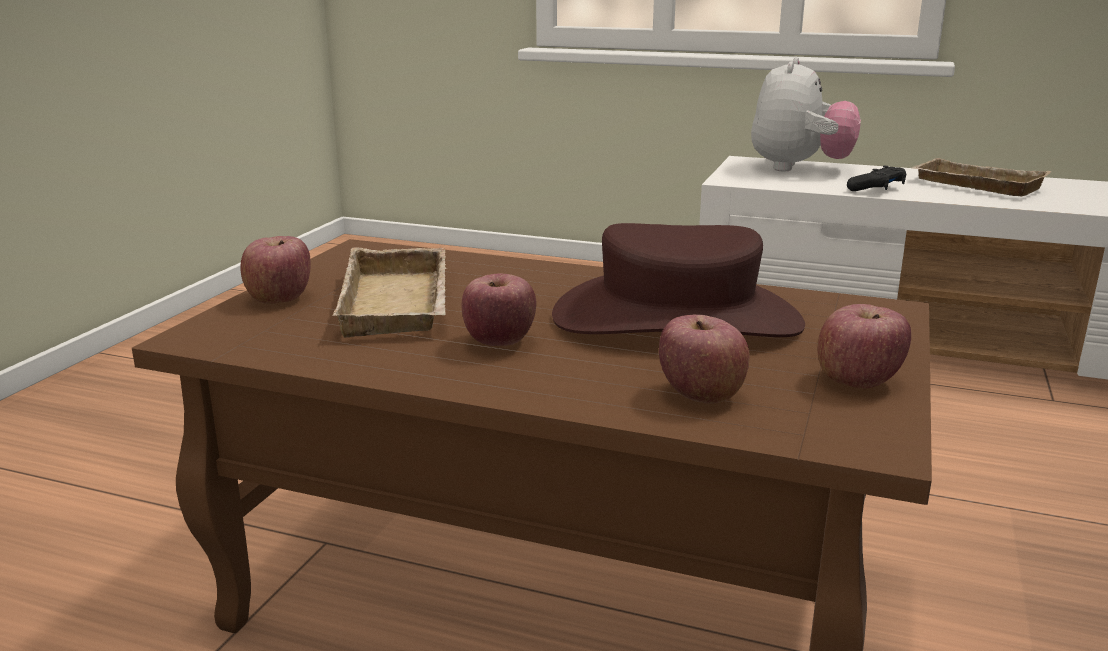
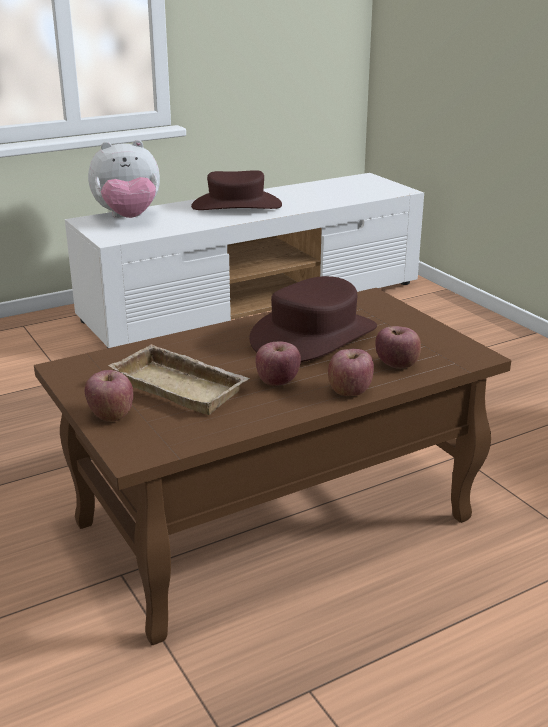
camera: 50 degrees left, 5 degrees up
plush toy [751,57,861,171] -> plush toy turned 105 degrees clockwise [88,140,160,218]
apple [817,304,911,389] -> apple moved to [328,349,374,396]
black game controller [847,166,906,191] -> none
beige tray [911,158,1052,196] -> brown hat [191,170,282,210]

